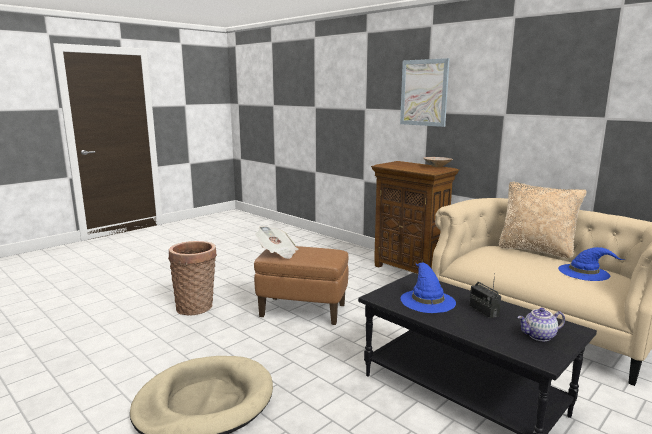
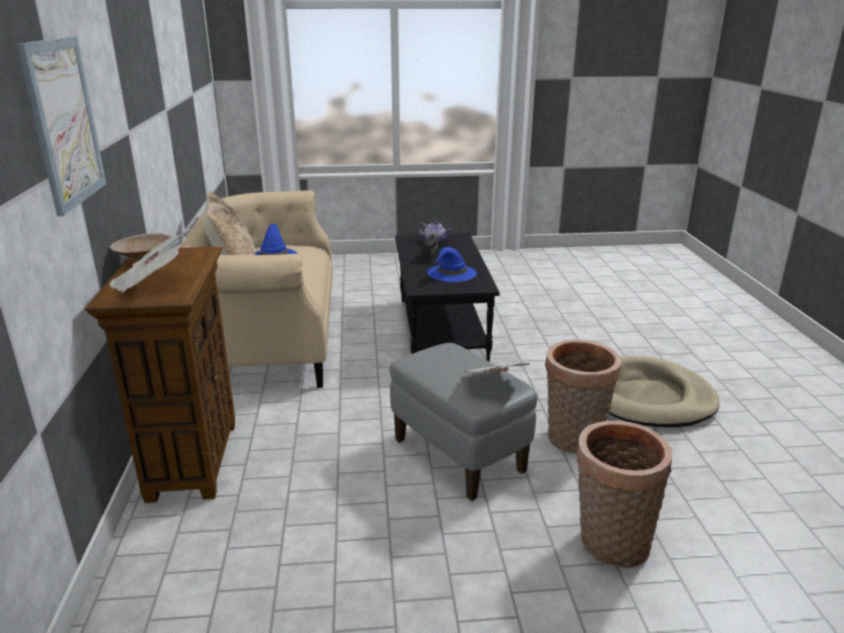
camera: 140 degrees left, 10 degrees up
brown ottoman [254,246,349,325] -> grey ottoman [390,343,538,501]
none -> newspaper [109,235,187,293]
none -> basket [545,340,621,454]

